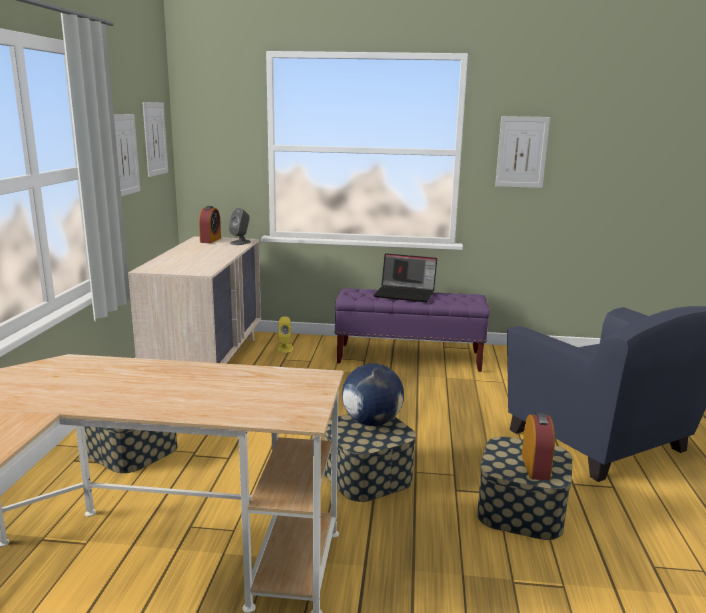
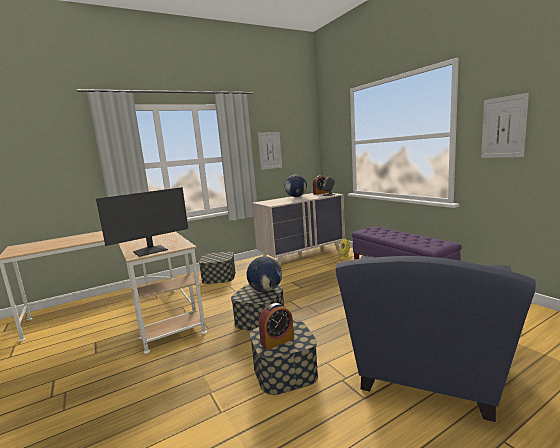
camera: 55 degrees right, 5 degrees down
picture [142,102,168,177] -> none
laptop [373,253,437,302] -> none
none -> monitor [96,187,188,257]
none -> globe [284,175,307,197]

